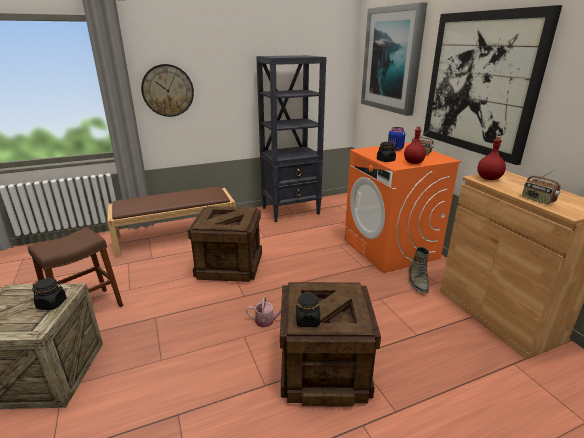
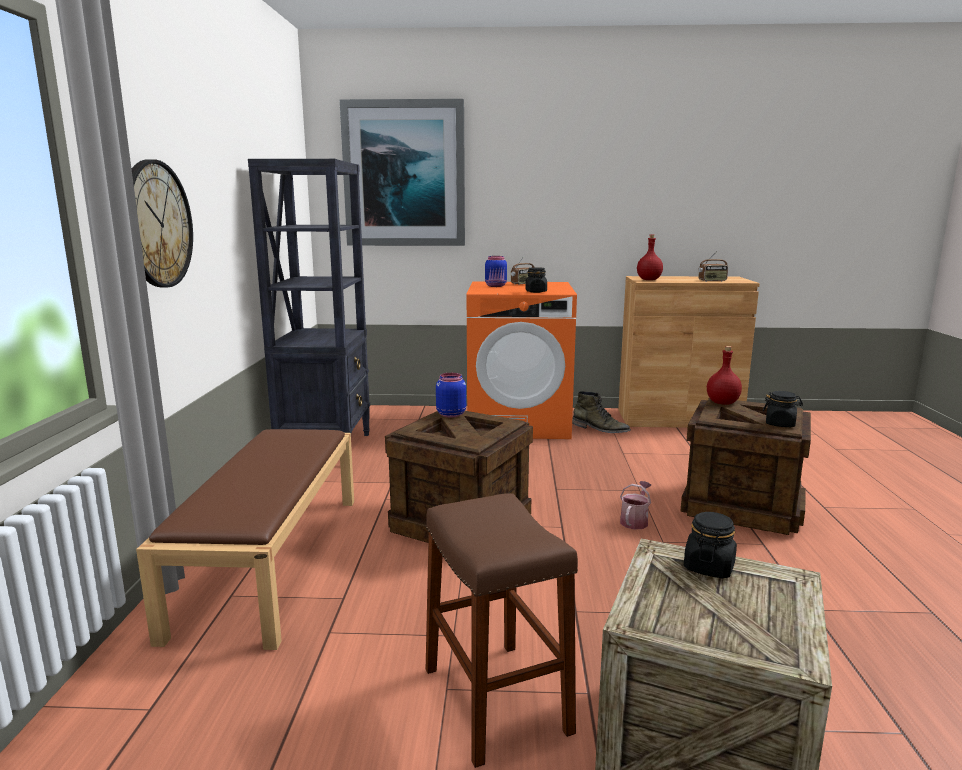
camera: 65 degrees left, 10 degrees down
red bottle [404,126,426,164] -> red bottle moved to [707,346,742,405]
picture [423,5,562,165] -> none
none -> blue jar [436,373,466,417]

